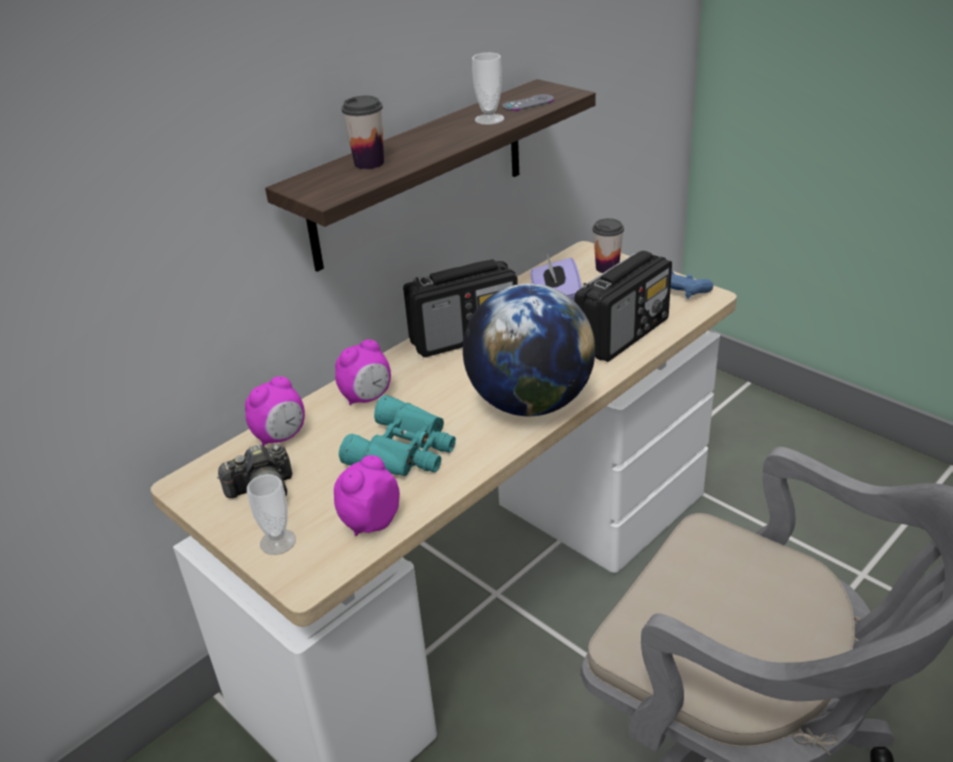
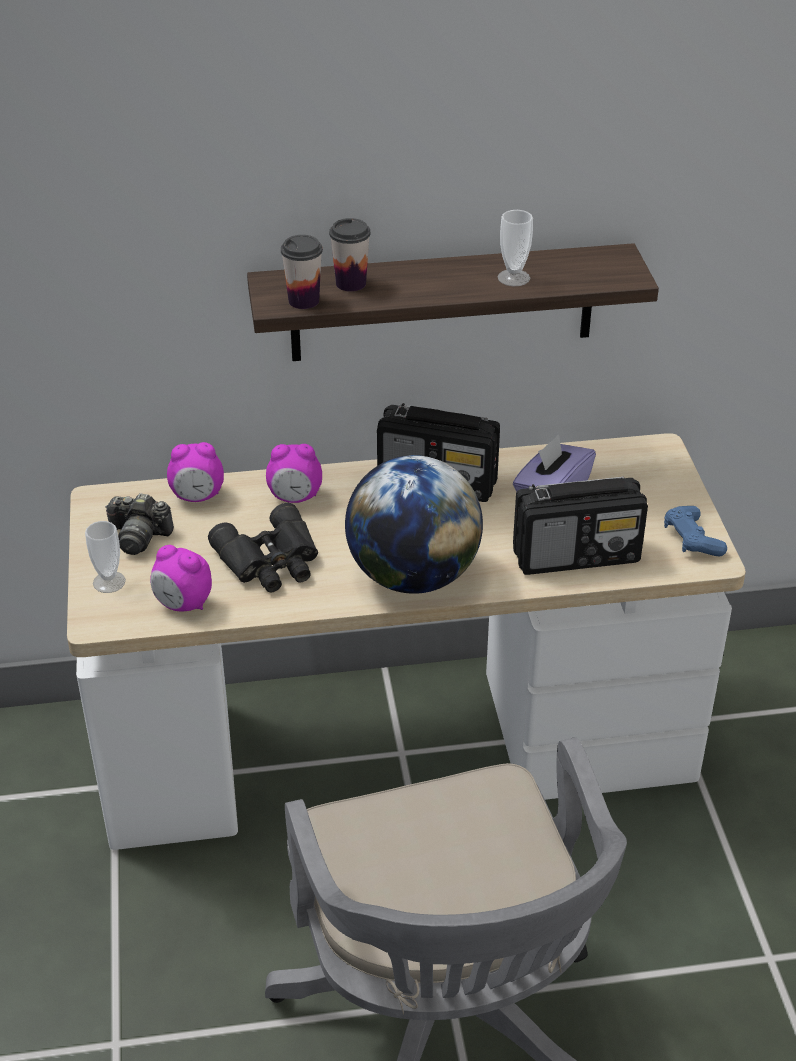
camera: 35 degrees right, 5 degrees up
alarm clock [334,455,400,536] -> alarm clock turned 135 degrees counterclockwise [150,545,212,611]
turquoise binoculars [339,395,456,476] -> black binoculars [208,503,318,592]
grey game controller [502,94,554,111] -> none
cup [592,218,624,273] -> cup moved to [281,235,323,309]

